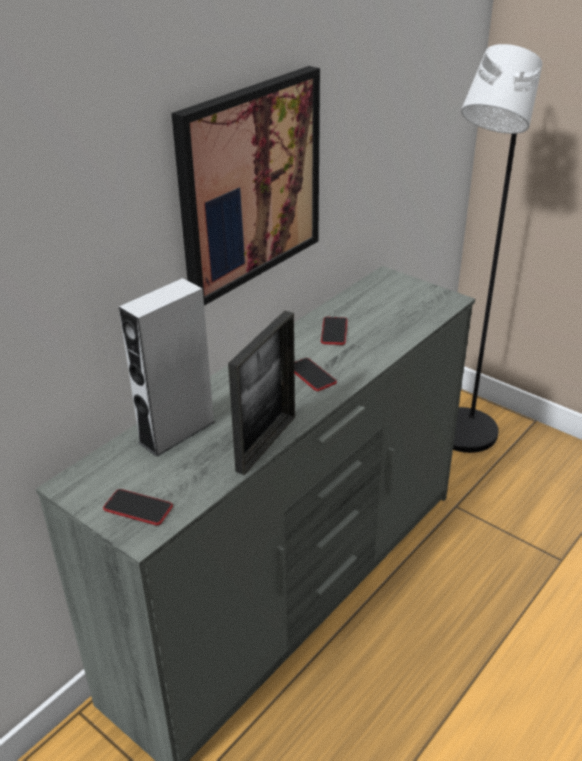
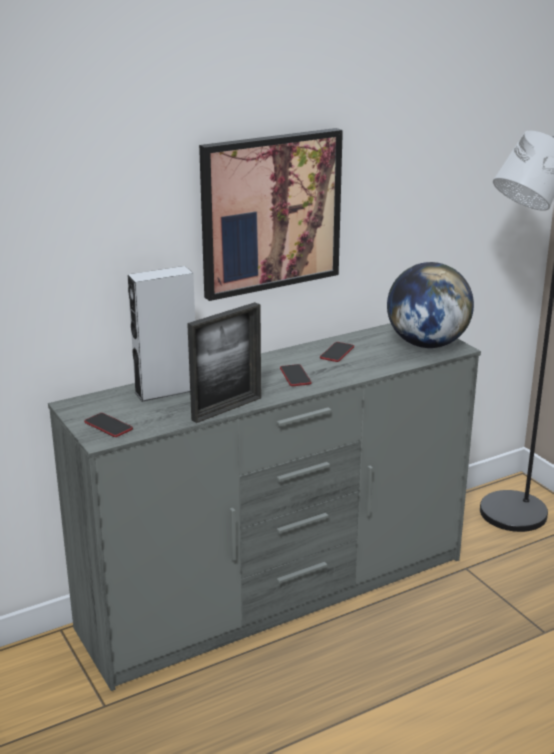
camera: 20 degrees right, 10 degrees down
none -> globe [387,262,474,348]

